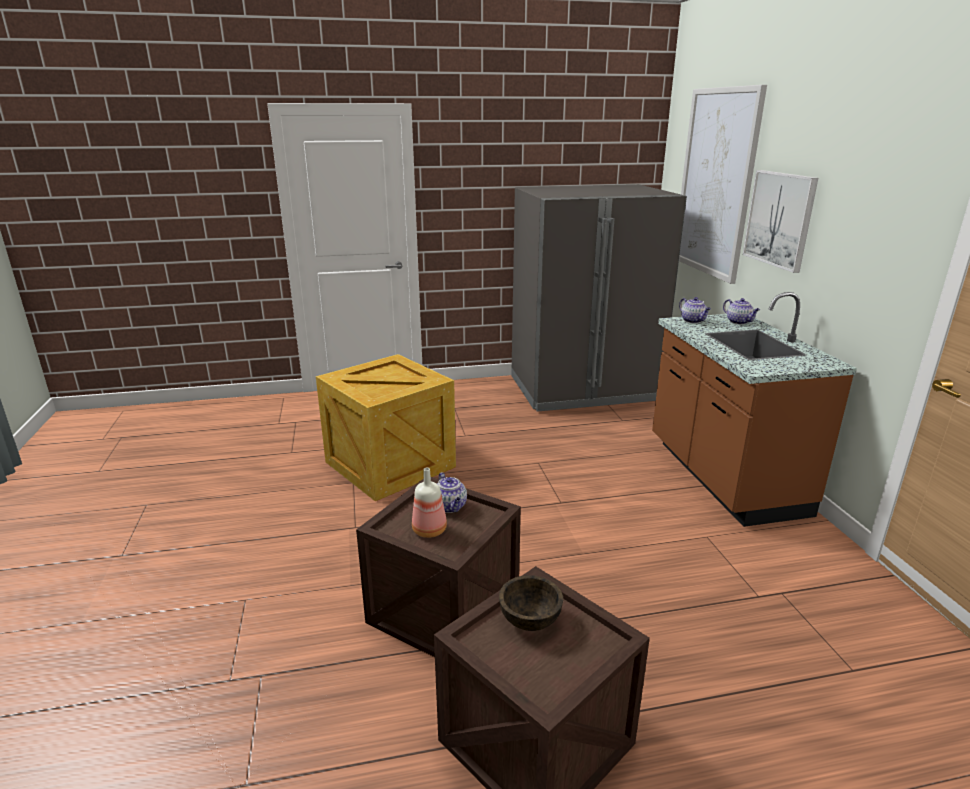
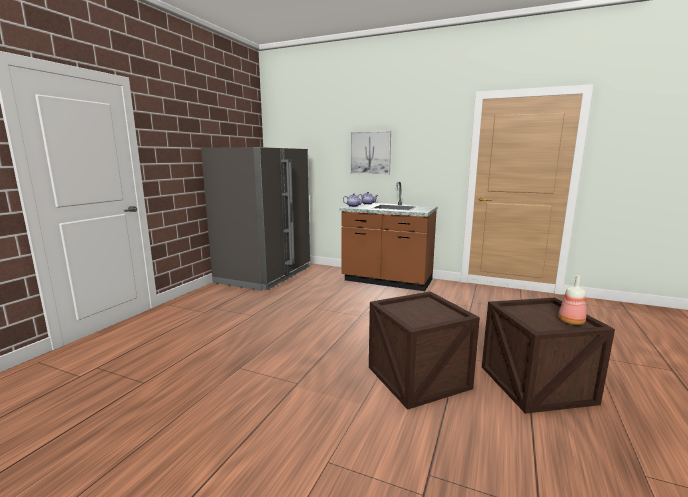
camera: 55 degrees left, 10 degrees down
crate [316,354,456,501] -> none
bottle [412,468,447,538] -> bottle moved to [558,275,586,325]
teapot [437,472,467,513] -> none
brown bowl [499,575,563,631] -> none
picture [679,85,767,284] -> none

